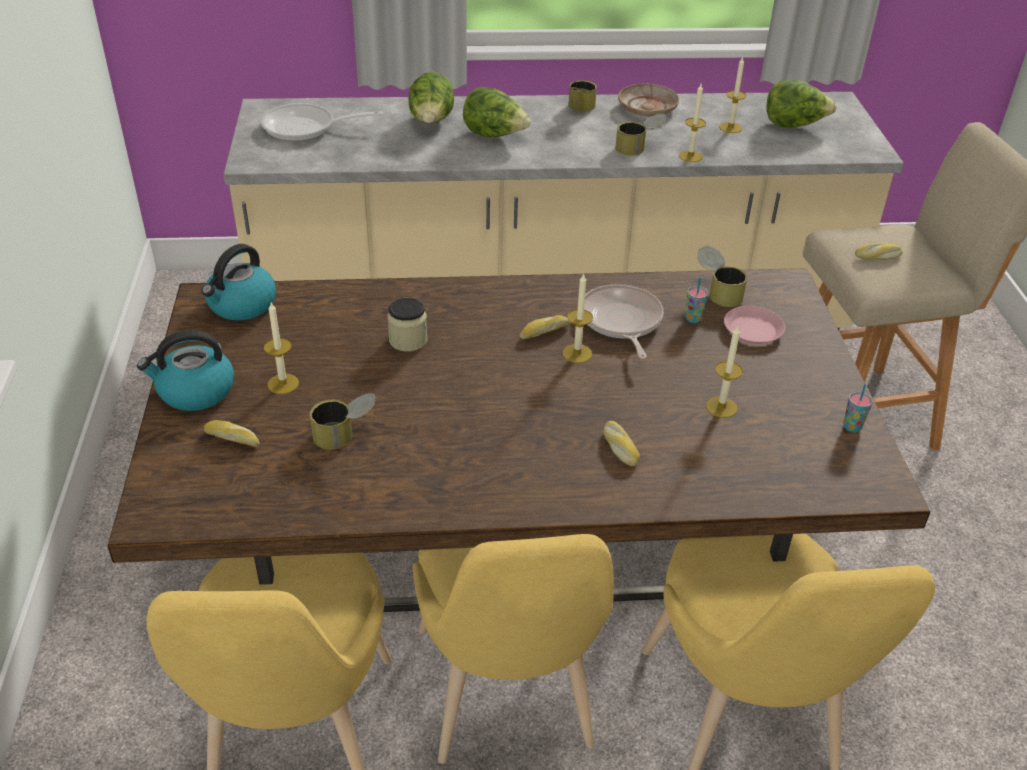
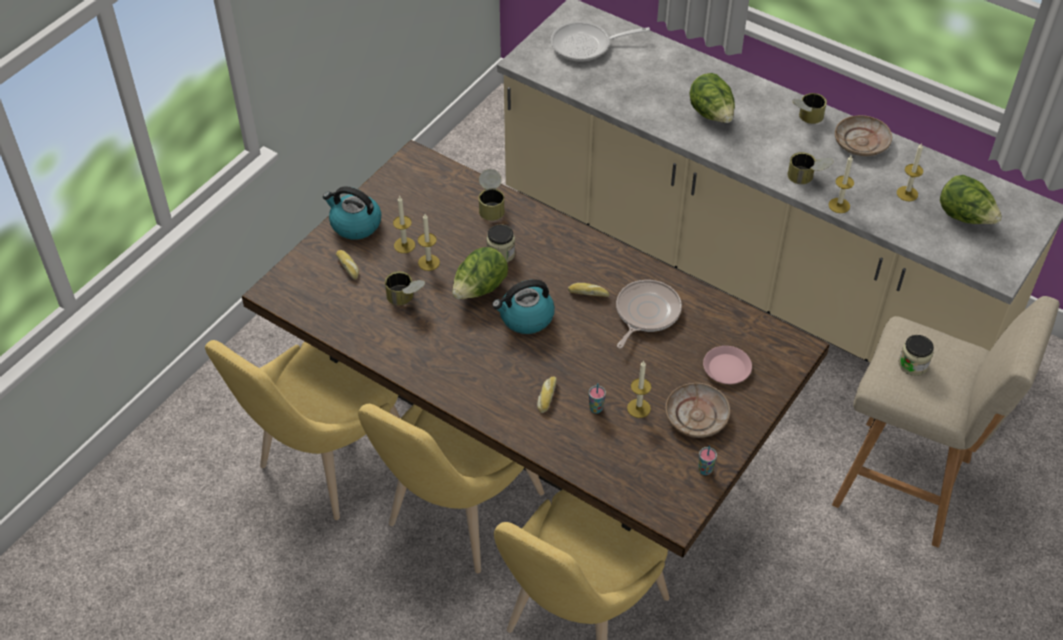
camera: 40 degrees right, 10 degrees up
kettle [201,244,276,321] -> kettle moved to [492,279,555,334]
frying pan [260,103,383,141] -> frying pan turned 45 degrees counterclockwise [551,21,650,62]
lettuce [409,72,454,123] -> lettuce moved to [452,247,508,299]
candle [562,273,593,363] -> candle moved to [418,214,440,271]
cup [685,278,708,323] -> cup moved to [589,383,606,413]
can [697,246,748,307] -> can moved to [479,169,505,221]
bread [855,243,902,260] -> jar [899,335,934,376]
none -> beige plate [665,383,730,438]

